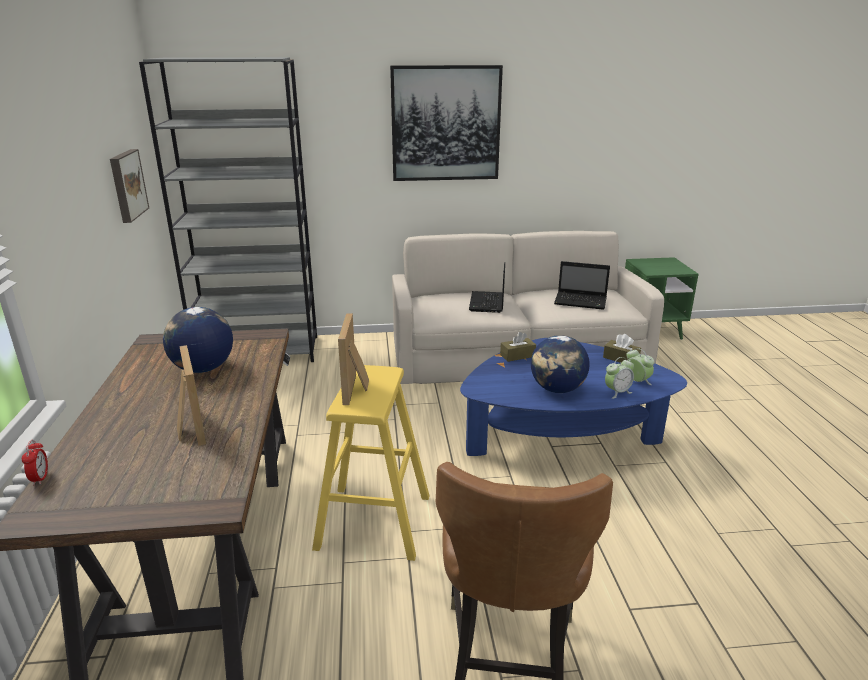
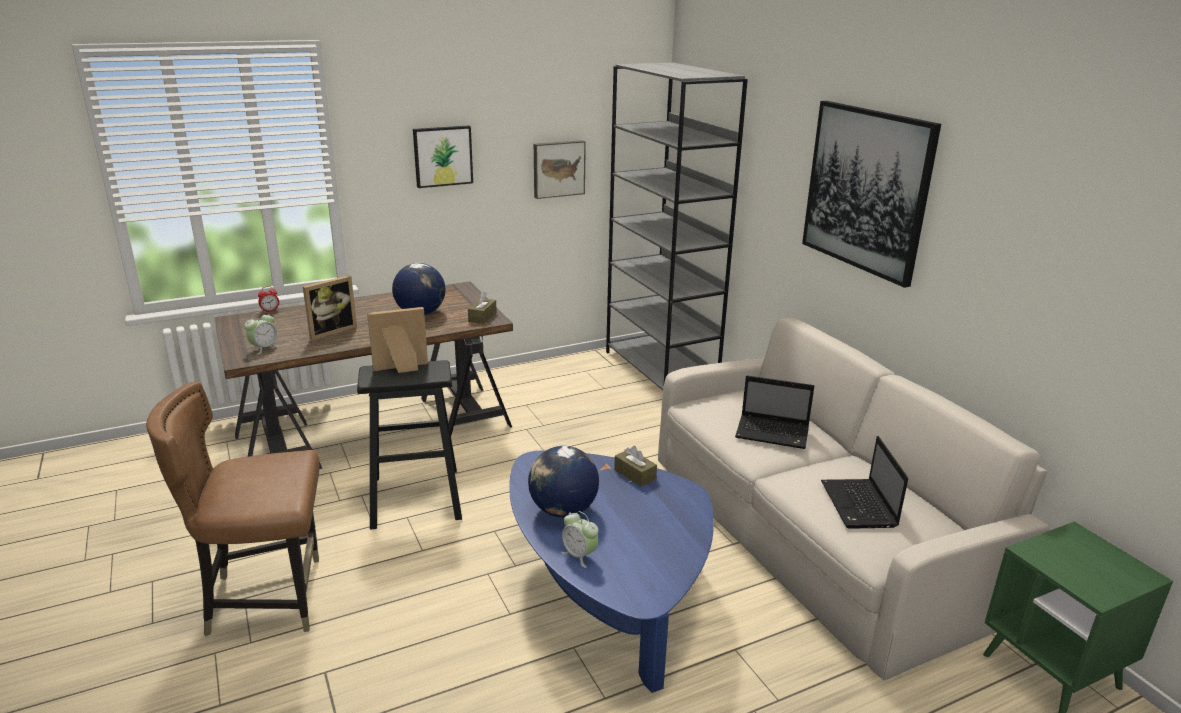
camera: 70 degrees right, 0 degrees up
yellow stool [312,365,430,561] -> black stool [357,360,462,530]
laptop [469,262,505,313] -> laptop turned 150 degrees counterclockwise [735,376,814,449]
brown tissue box [603,334,641,363] -> brown tissue box moved to [468,292,497,324]
alarm clock [626,348,654,385] -> alarm clock moved to [244,312,279,355]
none -> picture [413,125,473,188]

